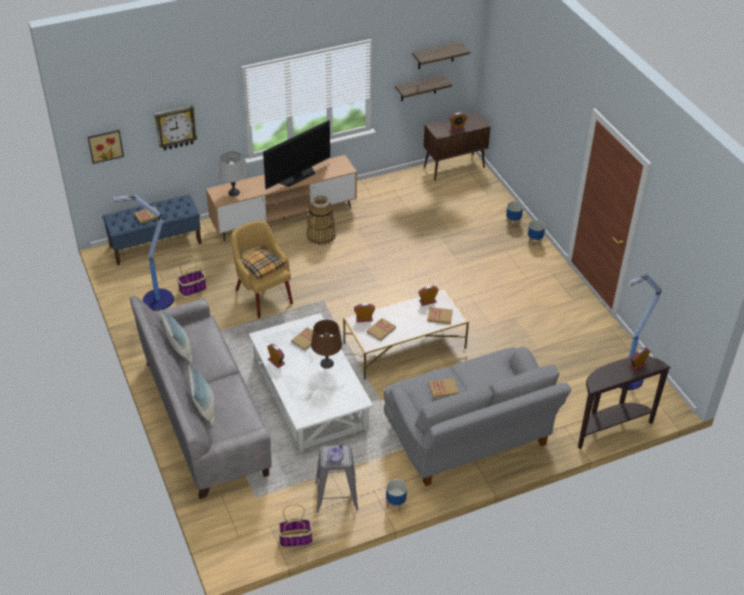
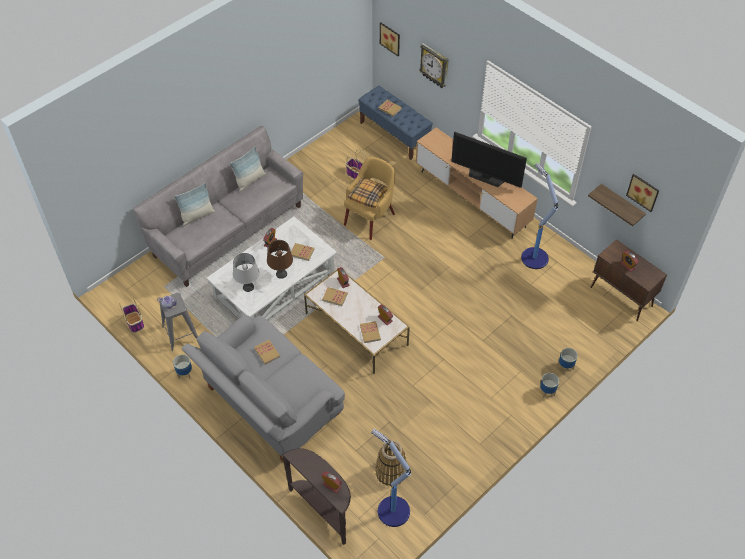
camera: 70 degrees right, 10 degrees up
floor lamp [114,195,174,311] -> floor lamp moved to [521,163,558,269]
grey table lamp [219,151,246,196] -> grey table lamp moved to [233,253,259,292]
basket [307,195,336,245] -> basket moved to [375,441,406,486]
shelf [412,42,470,69] -> picture [626,174,659,212]

